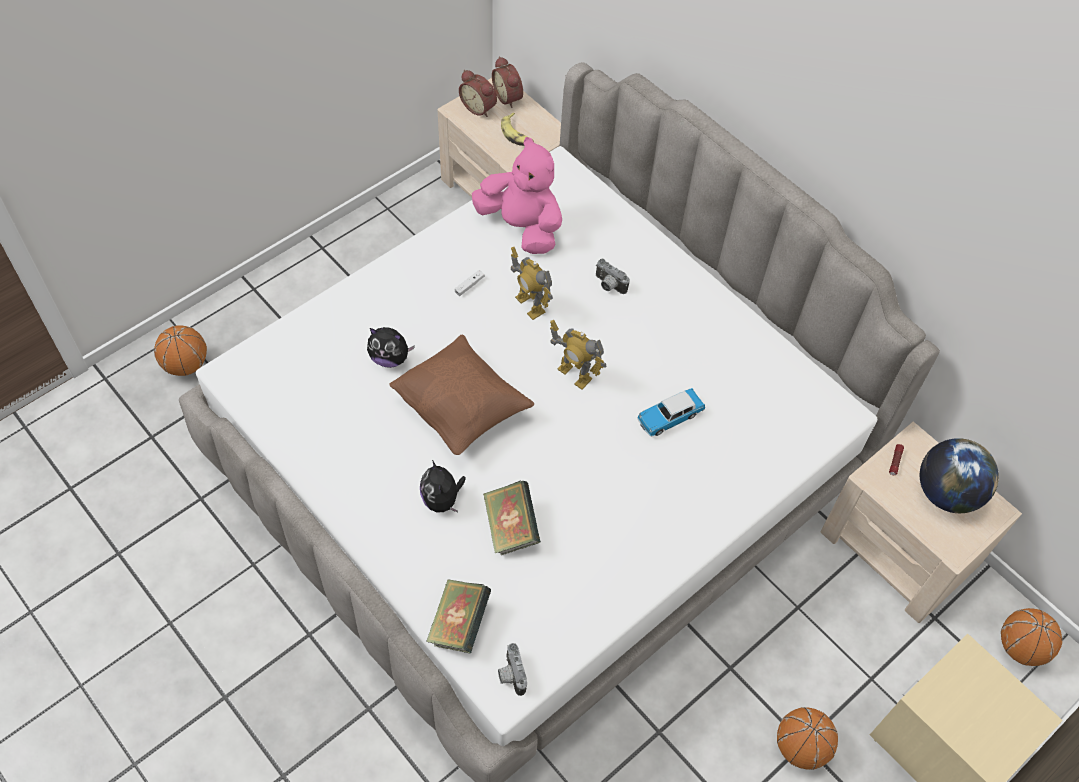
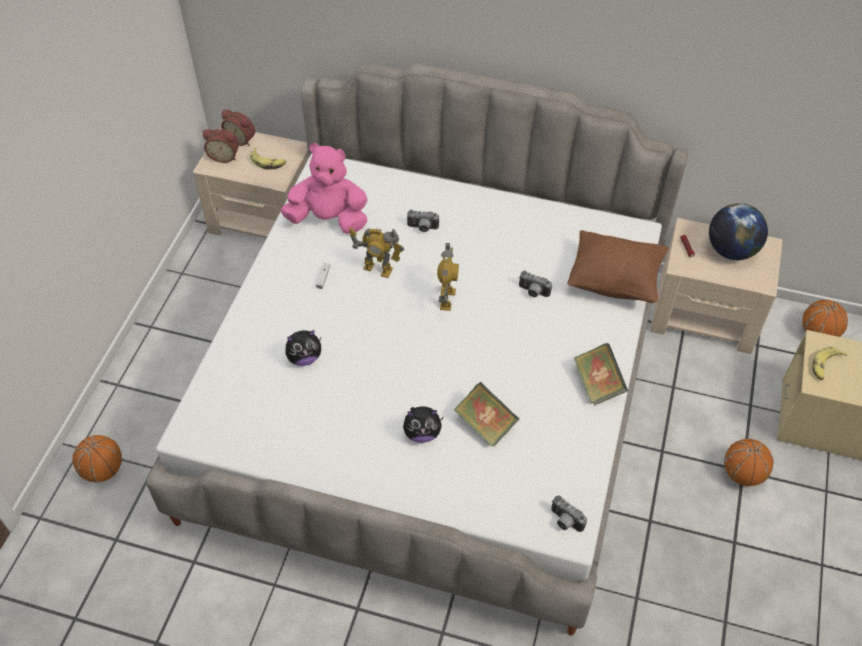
camera: 30 degrees left, 5 degrees down
brown pillow [389,334,534,455] -> brown pillow moved to [567,230,669,303]
plush toy [420,460,466,513] -> plush toy turned 45 degrees counterclockwise [403,406,444,443]
book [426,579,491,654] -> book moved to [574,343,628,406]
toy robot [550,319,607,390] -> toy robot turned 90 degrees counterclockwise [437,243,459,311]
toy car [637,388,705,437] -> camera [519,271,552,297]
none -> banana [812,347,847,380]

